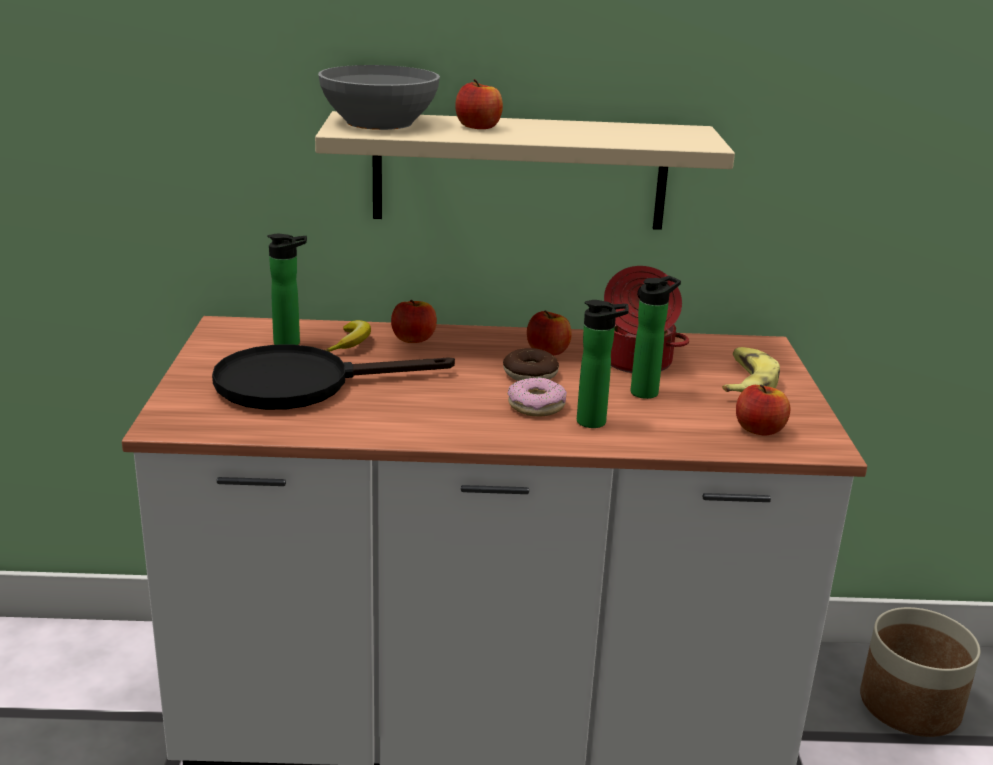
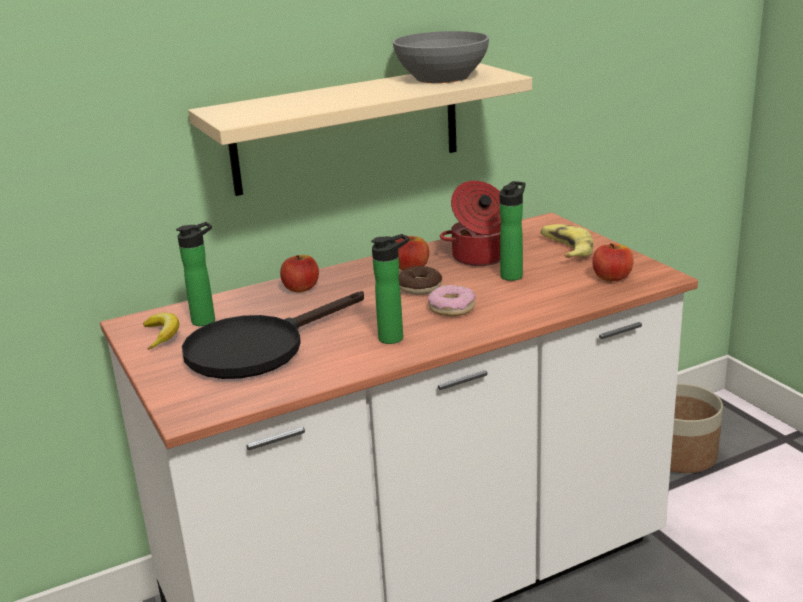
camera: 25 degrees left, 0 degrees up
grey bowl [318,65,440,130] -> grey bowl moved to [393,31,489,83]
banana [325,320,371,352] -> banana moved to [143,313,179,350]
apple [455,79,503,129] -> none
bottle [577,300,629,428] -> bottle moved to [371,234,409,344]

